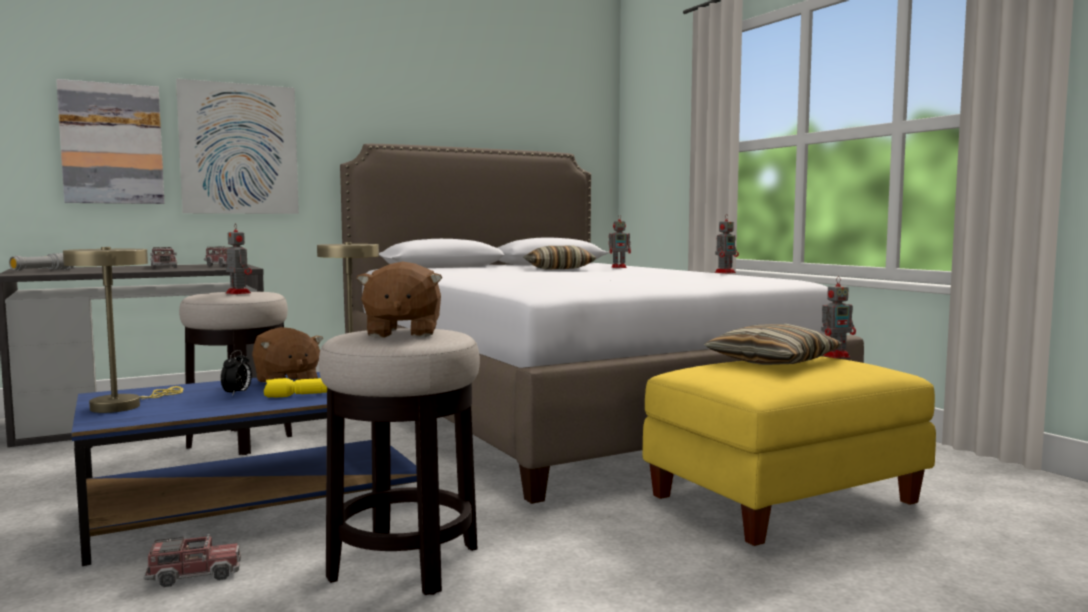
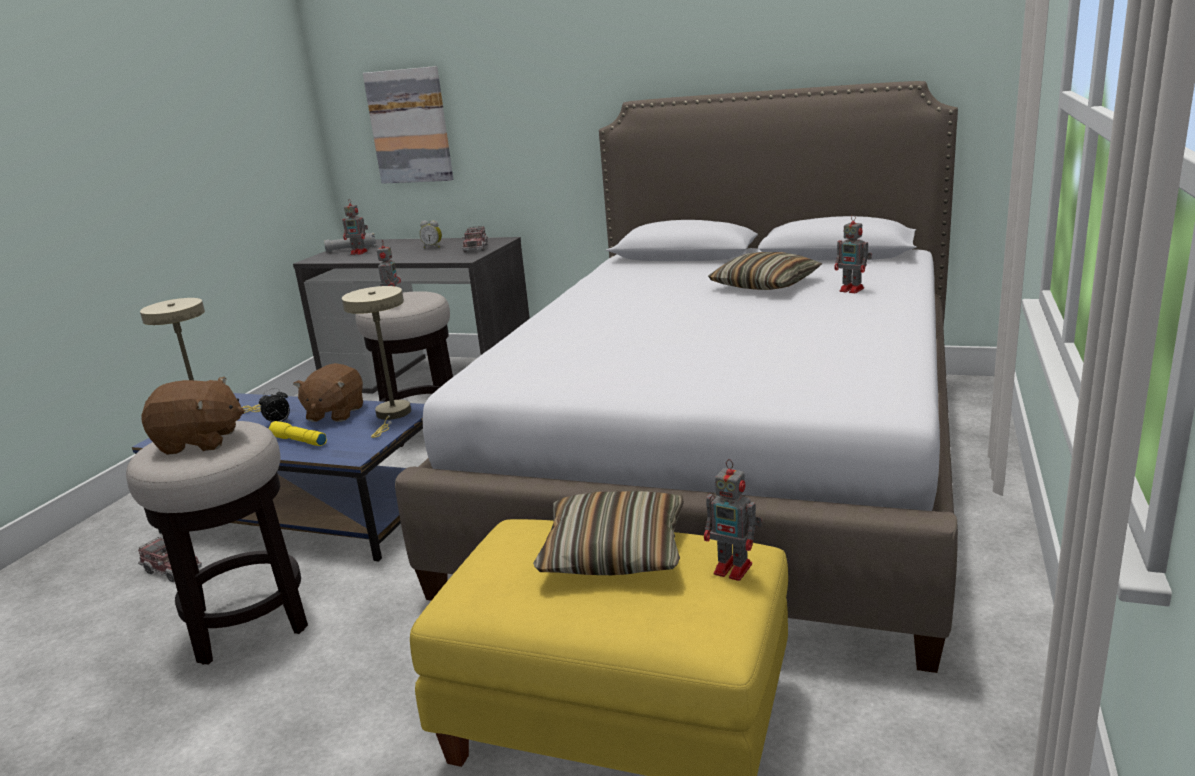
camera: 50 degrees right, 15 degrees up
toy truck [150,247,177,268] -> alarm clock [420,220,442,248]
picture [176,78,299,214] -> none
brown plush toy [356,262,442,338] -> brown plush toy turned 135 degrees counterclockwise [141,377,245,455]
toy robot [715,214,739,273] -> toy robot moved to [342,199,368,255]

